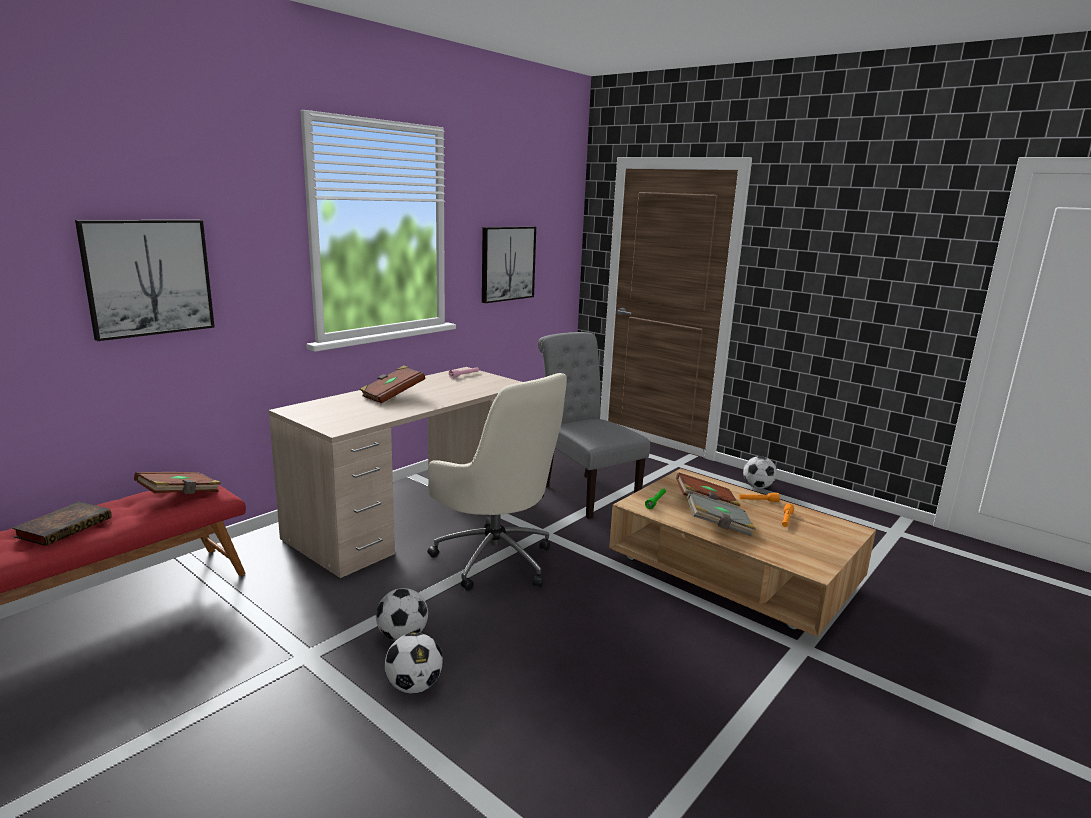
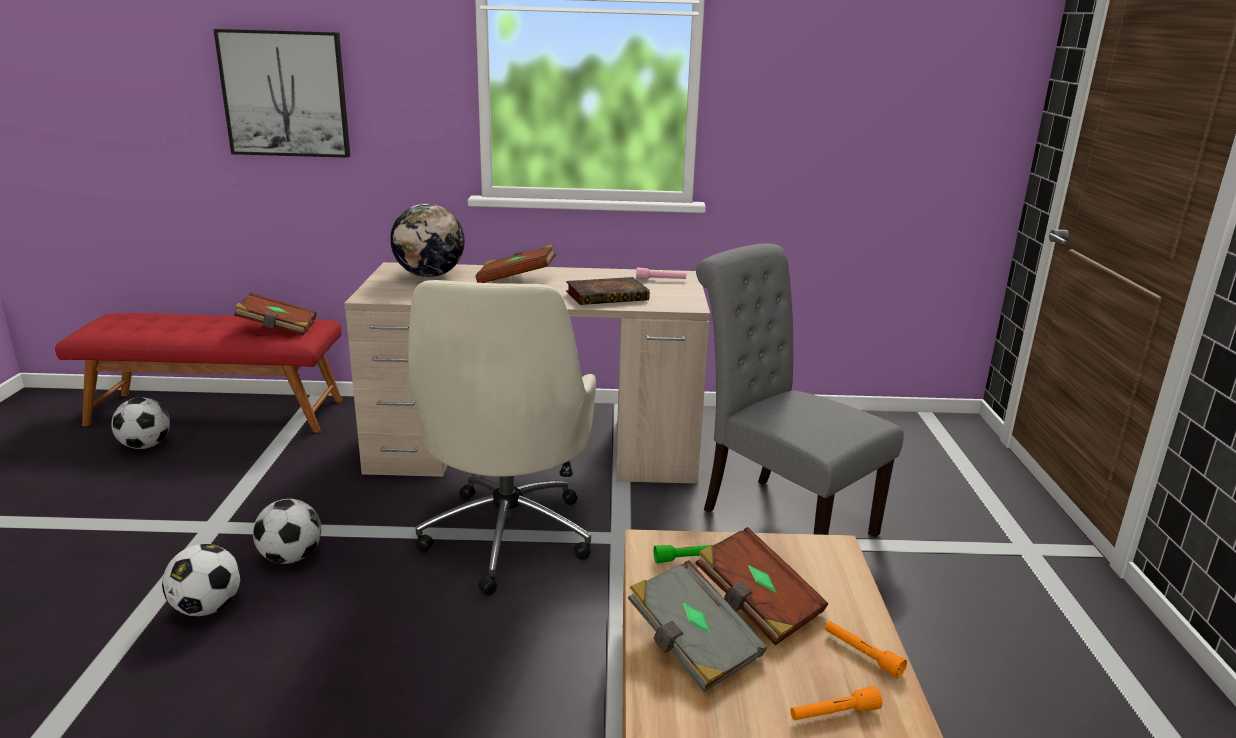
camera: 50 degrees right, 5 degrees up
book [12,502,112,546] -> book moved to [566,277,650,305]
picture [482,227,536,303] -> none
grey chair [538,332,650,519] -> grey chair turned 60 degrees counterclockwise [696,244,904,537]
football [743,456,777,489] -> football moved to [111,397,170,449]
none -> globe [390,204,465,277]

